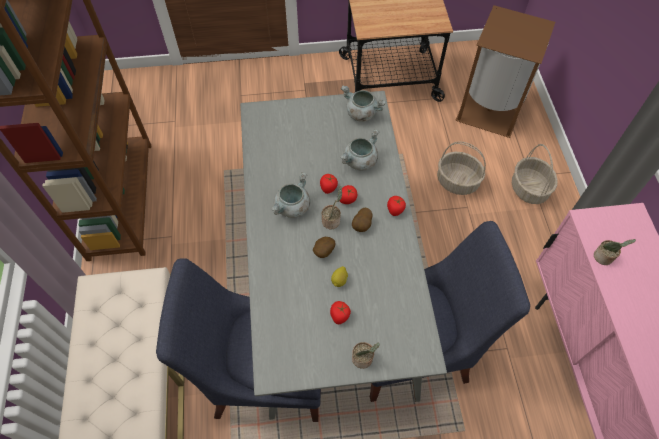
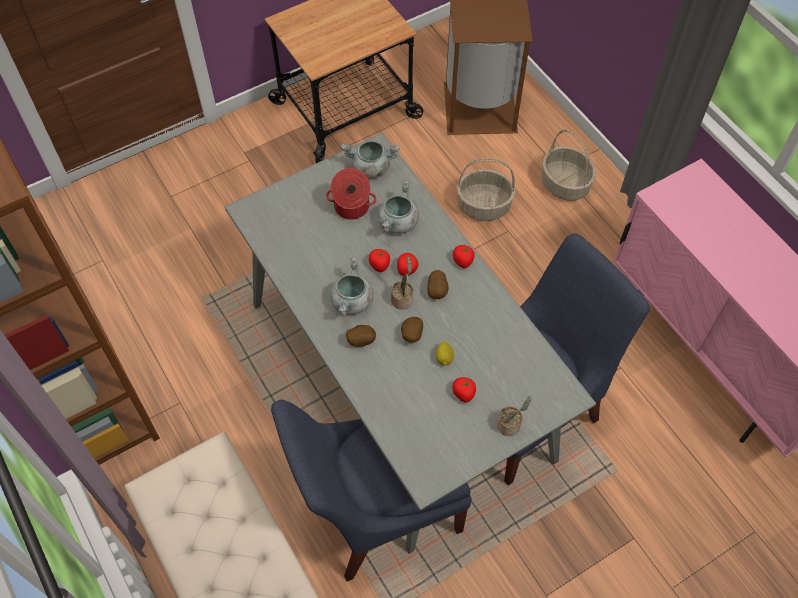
camera: 25 degrees left, 0 degrees up
potted plant [594,239,636,265] -> none
none -> cooking pot [326,168,376,220]
none -> potato [346,325,376,347]

